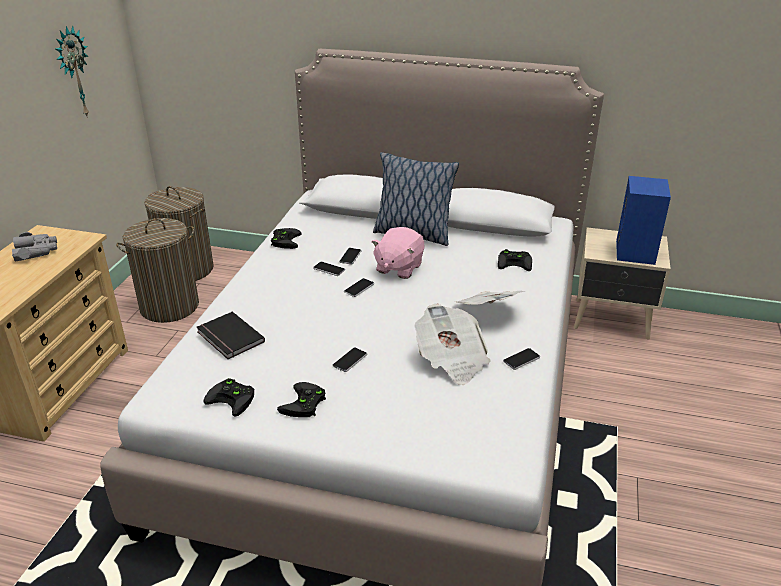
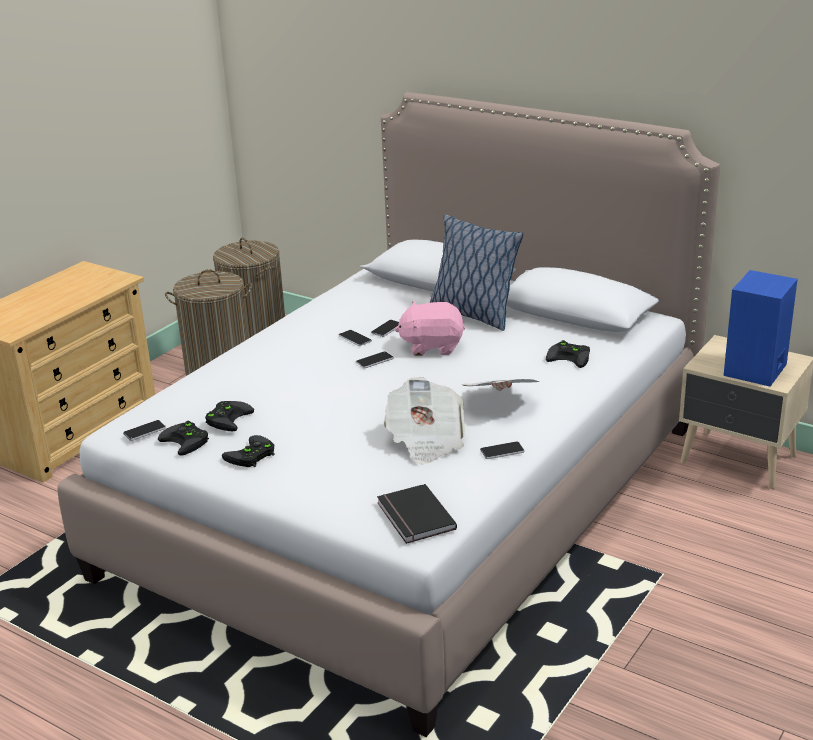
camera: 20 degrees right, 5 degrees down
grey binoculars [12,232,57,262] -> none
wall clock [55,26,89,118] -> none
black book [197,312,265,359] -> black book moved to [377,484,457,544]
black game controller [271,228,302,249] -> black game controller moved to [205,401,254,431]
phone [333,348,367,372] -> phone moved to [123,420,166,441]
pink plush toy [372,227,425,279] -> pink plush toy turned 45 degrees clockwise [395,301,465,356]

